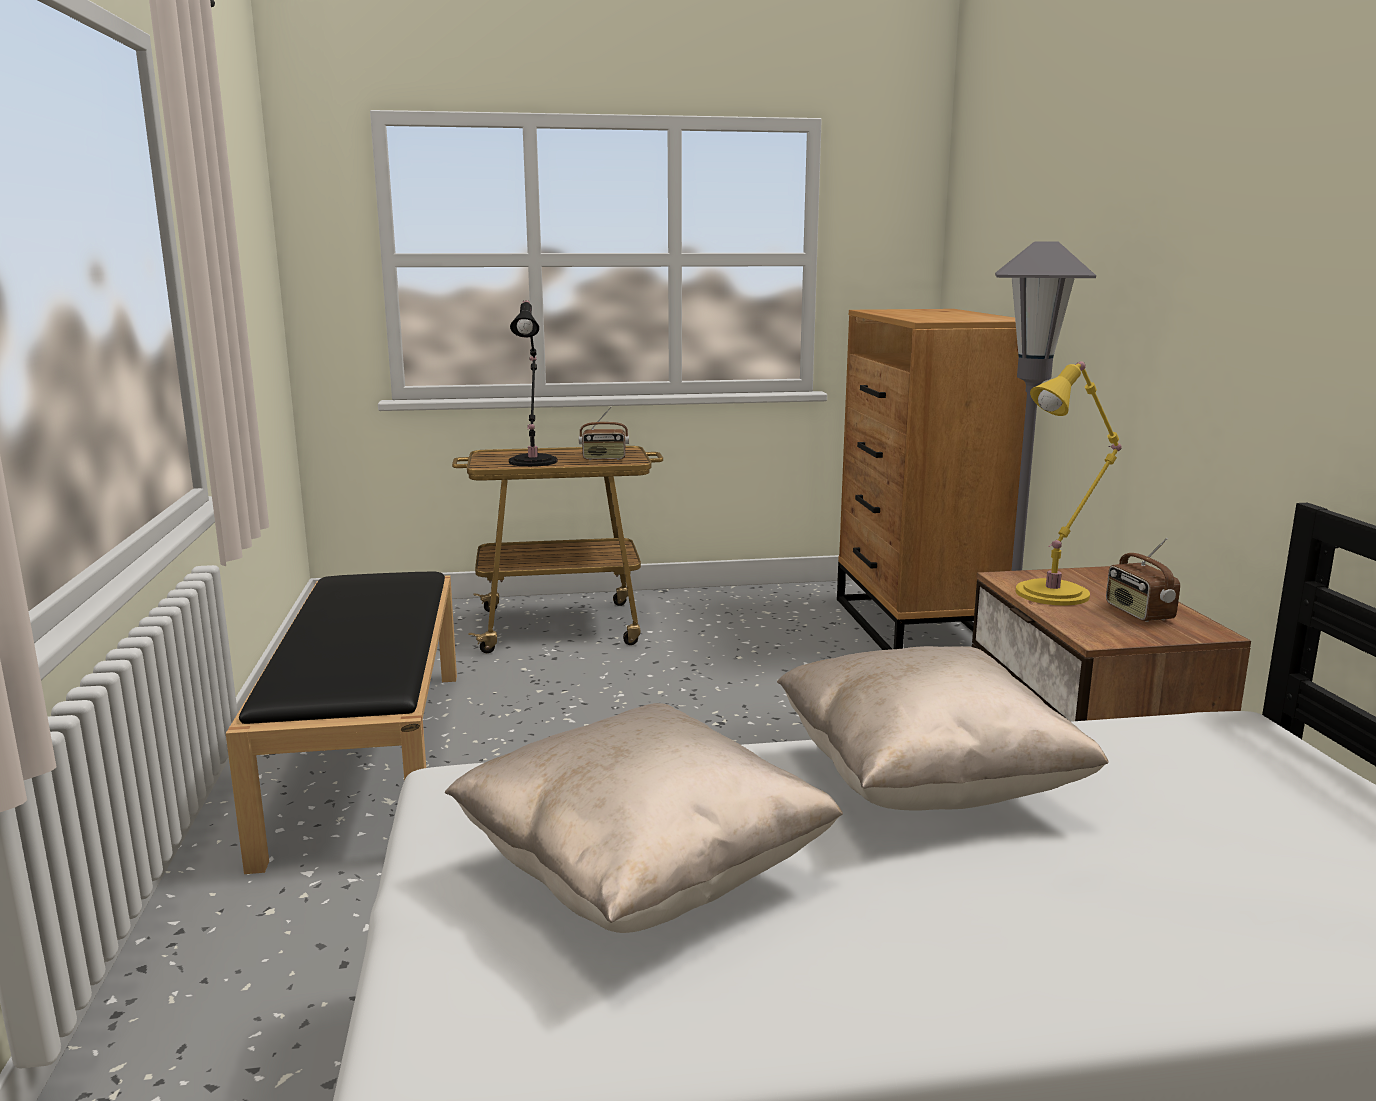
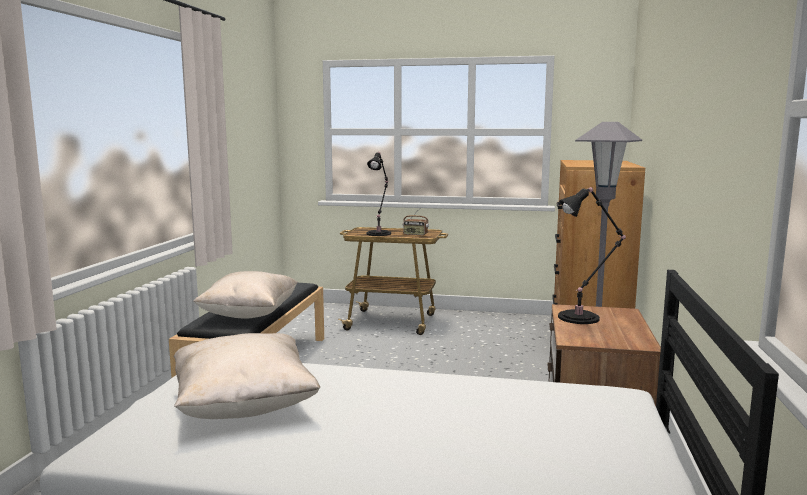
camera: 20 degrees right, 5 degrees down
beige pillow [777,646,1109,811] -> beige pillow moved to [193,271,298,318]
yellow table lamp [1016,361,1122,605] -> black table lamp [558,187,626,324]
radio [1106,538,1180,622] -> none

